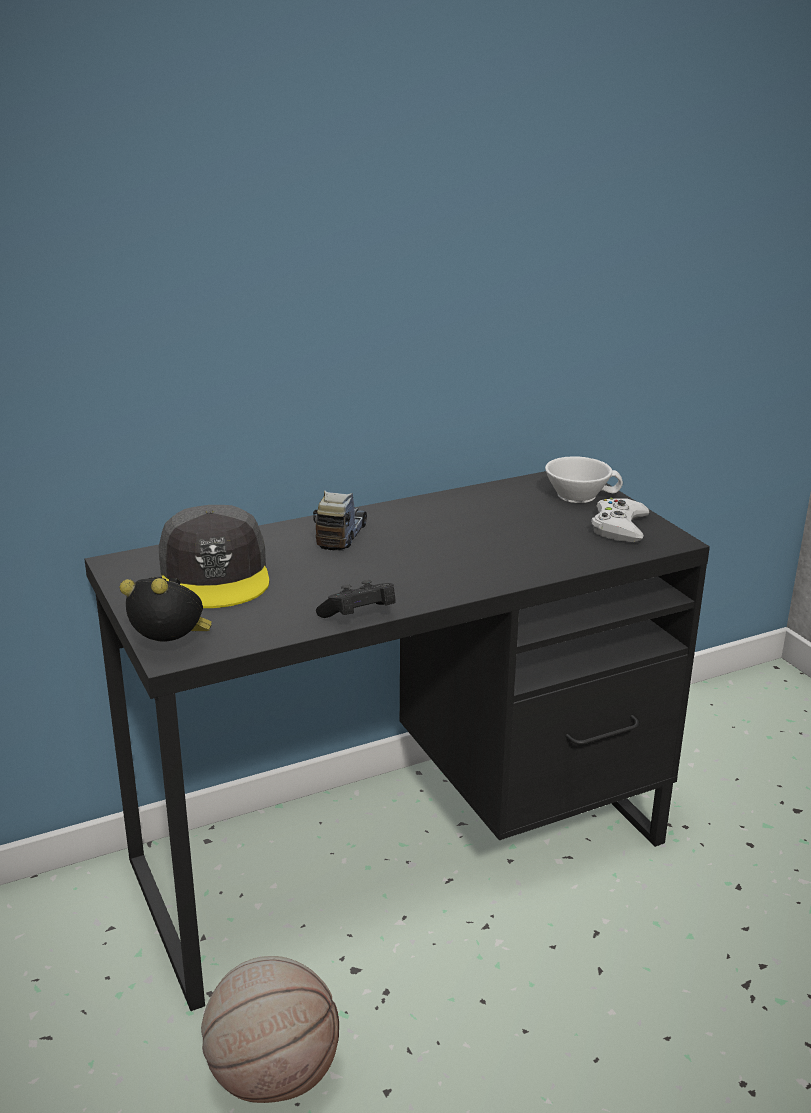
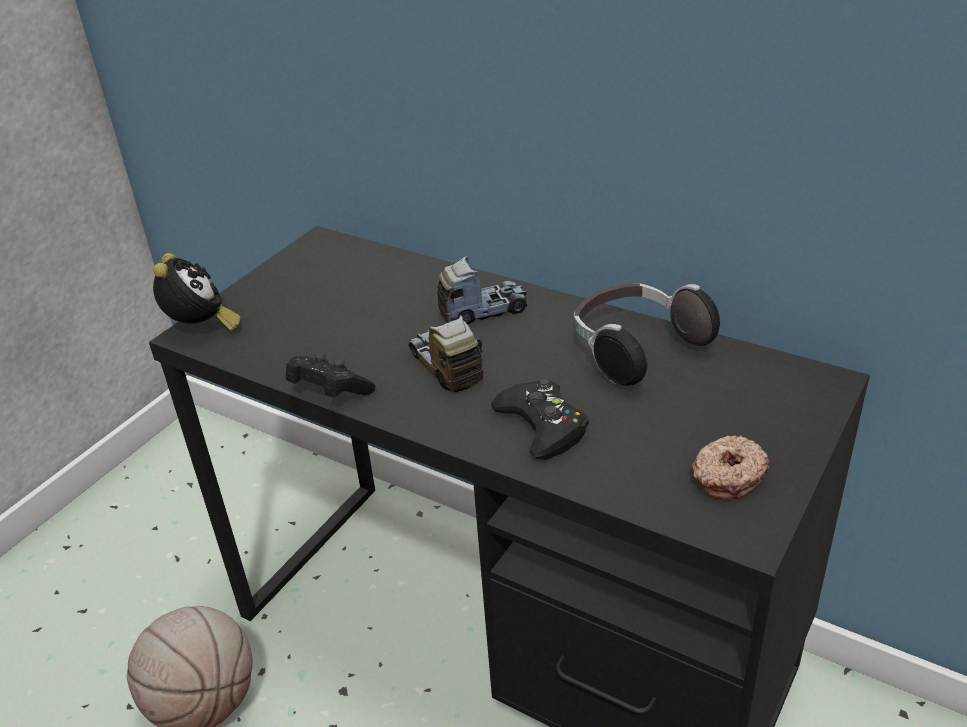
camera: 60 degrees right, 10 degrees up
grey cap [159,505,269,608] -> none
white cup [545,457,623,503] -> none
white game controller [591,498,649,542] -> donut [692,435,769,499]
none -> toy truck [409,315,483,392]
none -> black game controller [490,380,589,460]
none -> headphones [574,283,720,386]

